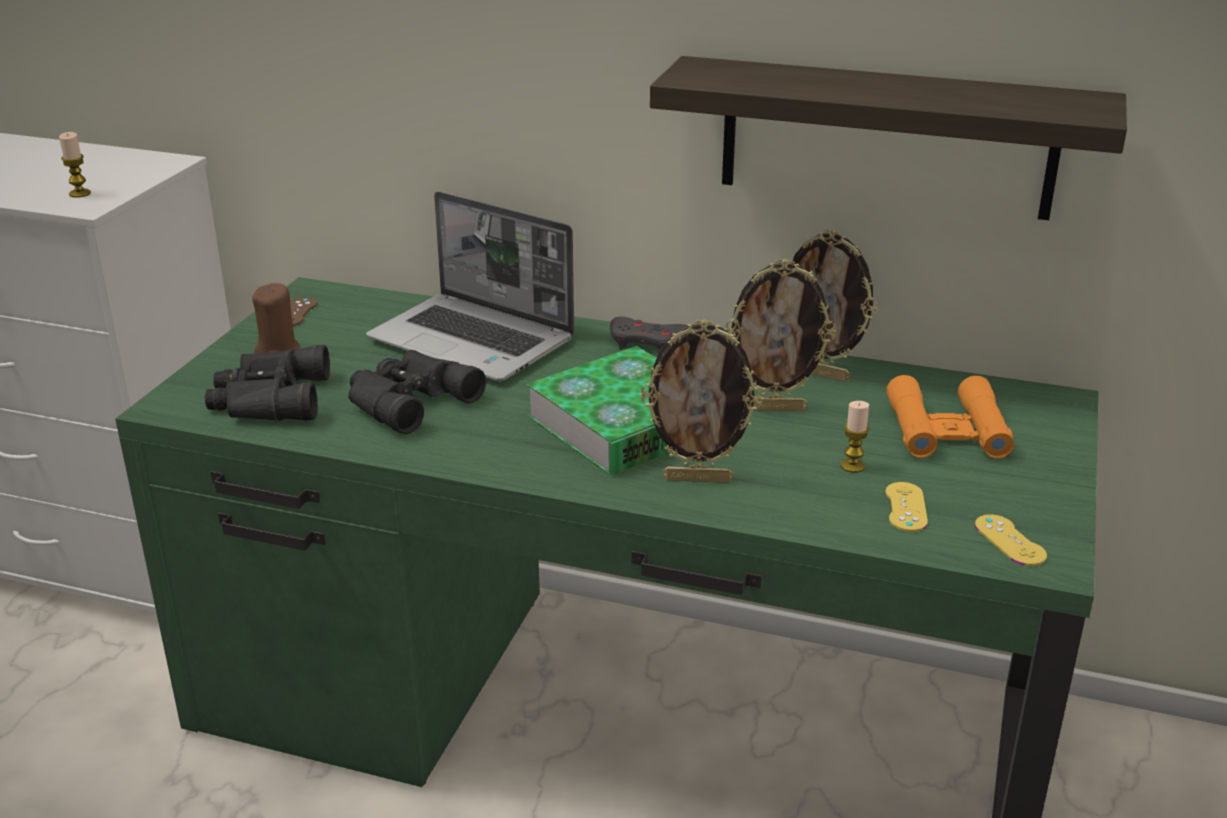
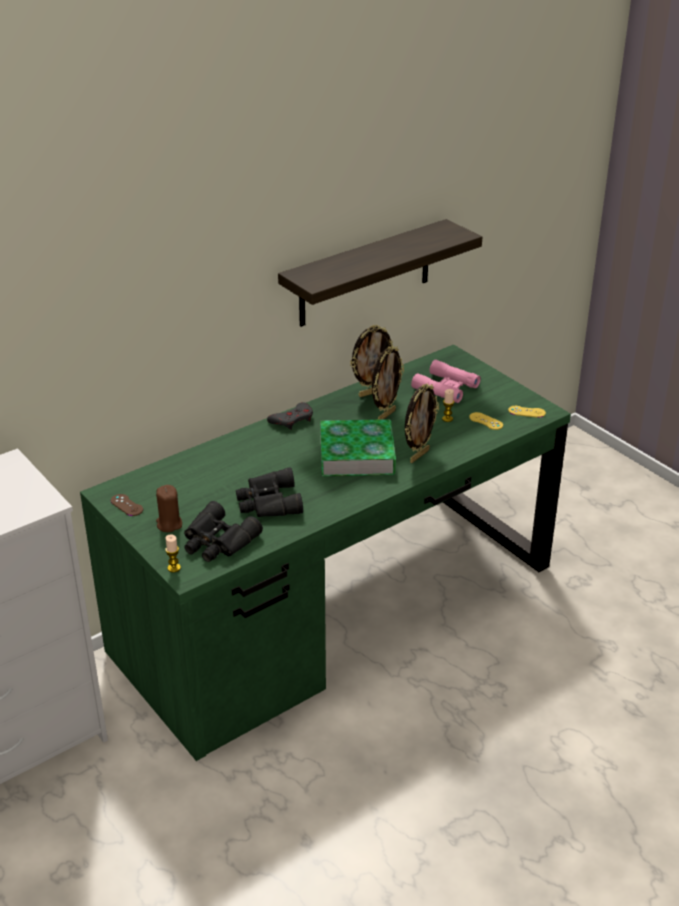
camera: 55 degrees left, 5 degrees up
candle [59,132,91,198] -> candle moved to [165,534,181,573]
laptop [366,191,574,381] -> none
orange binoculars [886,375,1014,459] -> pink binoculars [411,360,481,403]

